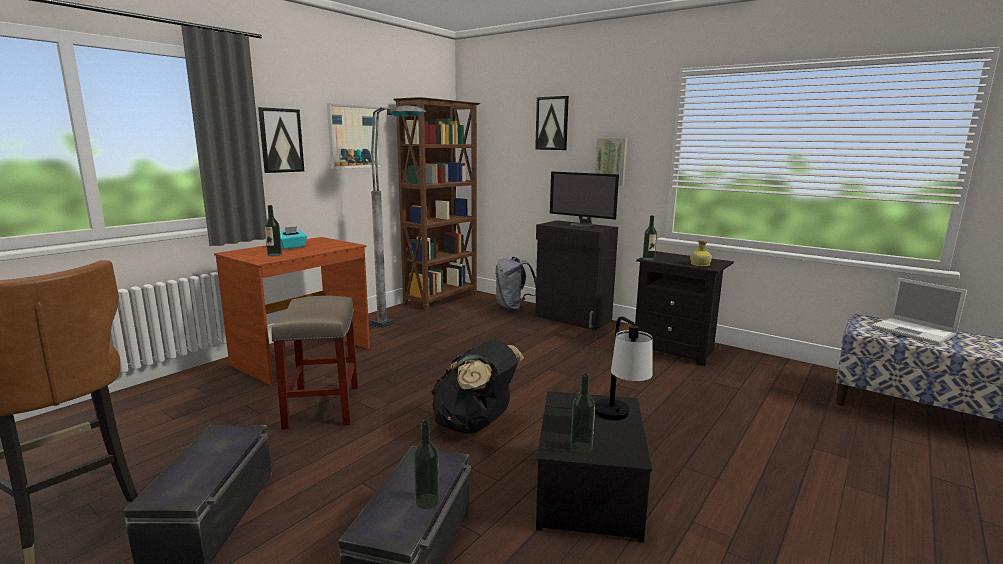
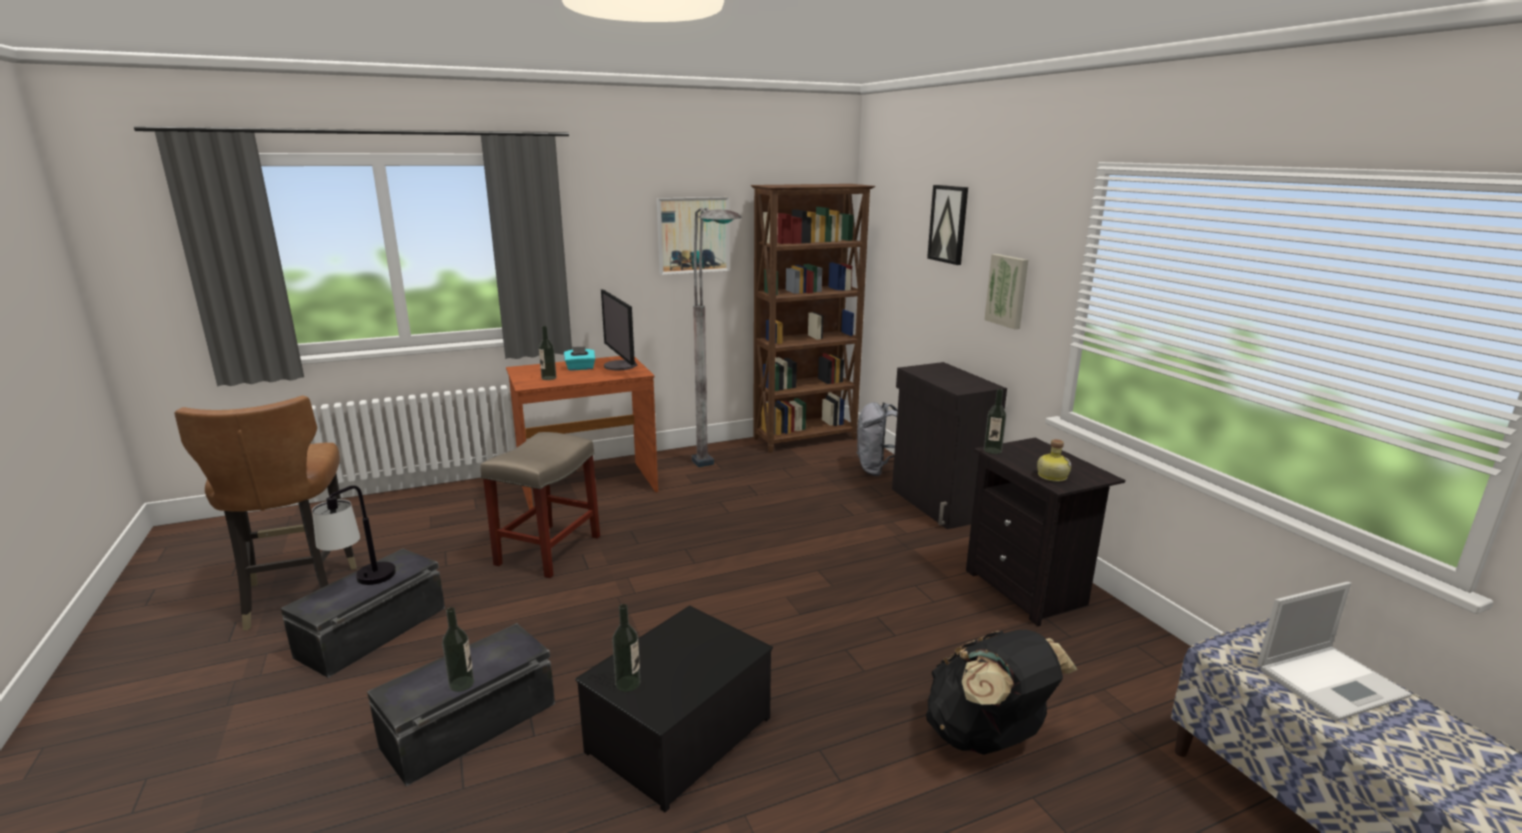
camera: 30 degrees right, 5 degrees up
picture [258,107,304,173] -> none
black backpack [431,340,524,434] -> black backpack moved to [926,630,1078,755]
monitor [550,171,619,228] -> monitor moved to [601,289,637,370]
table lamp [595,316,653,420] -> table lamp moved to [312,485,396,585]
laptop [871,278,967,344] -> laptop turned 105 degrees counterclockwise [1257,582,1412,721]

